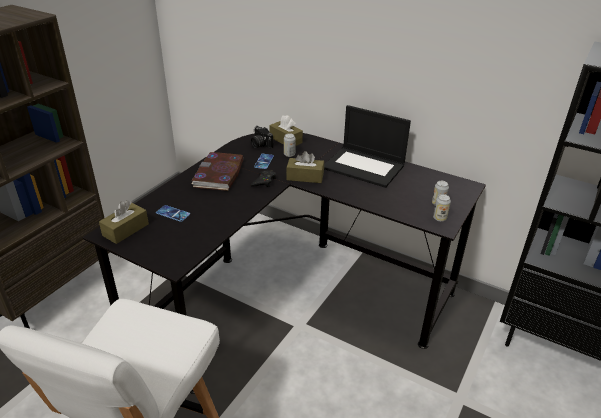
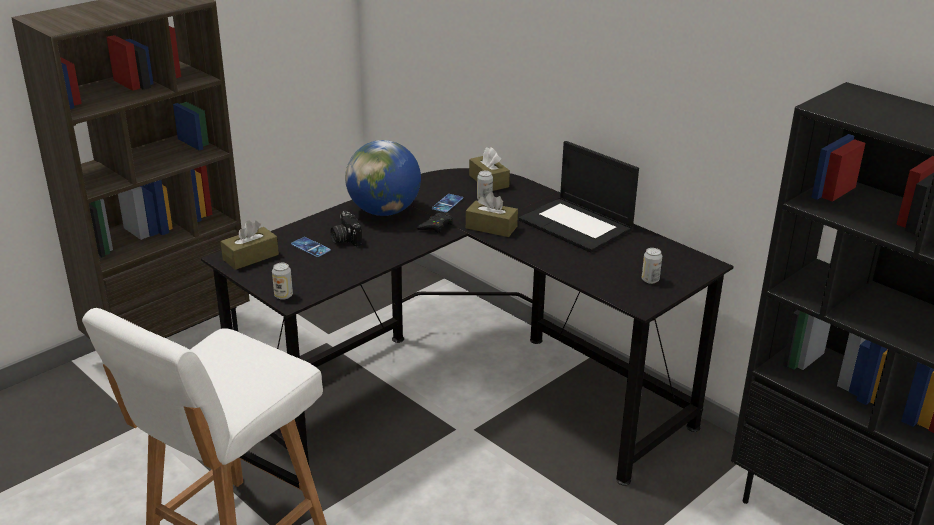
camera: 15 degrees right, 5 degrees down
book [192,152,243,191] -> globe [345,140,421,216]
camera [251,126,273,148] -> camera moved to [331,211,362,246]
can [433,194,451,222] -> can moved to [272,263,293,300]

